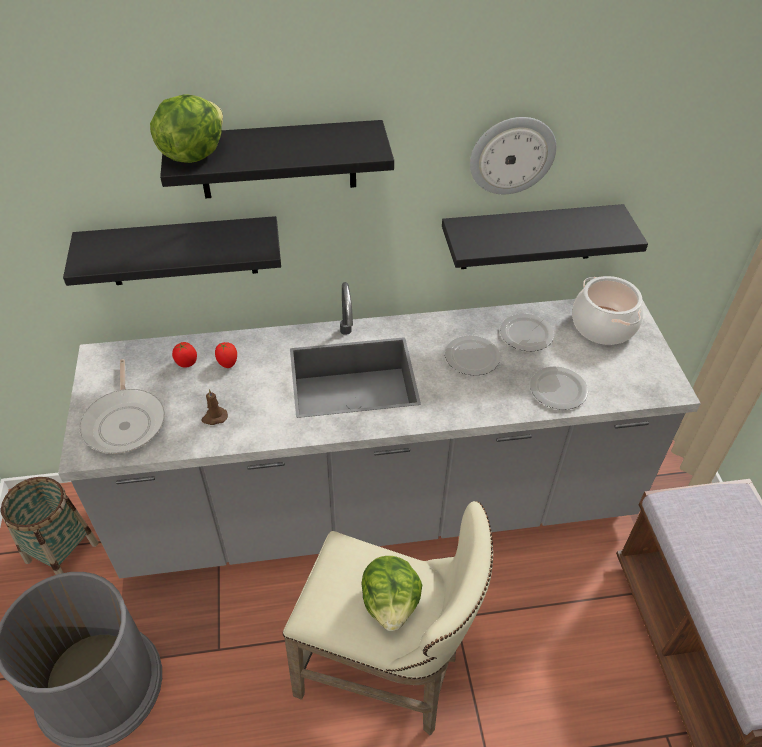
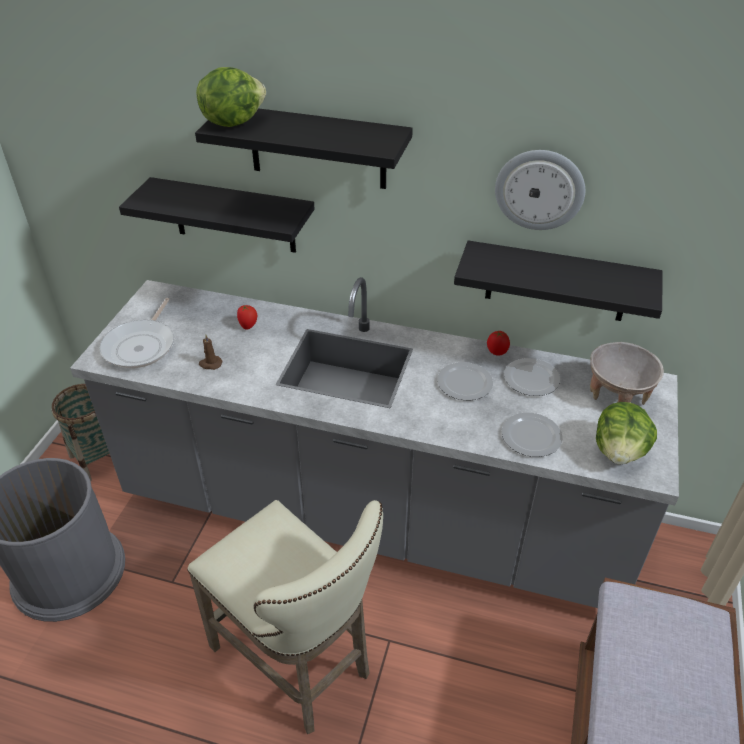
camera: 25 degrees right, 5 degrees down
tomato [172,342,197,368] -> tomato moved to [487,331,510,355]
lettuce [361,556,422,631] -> lettuce moved to [596,402,657,464]
cooking pot [572,276,643,345] -> beige bowl [590,342,664,405]

